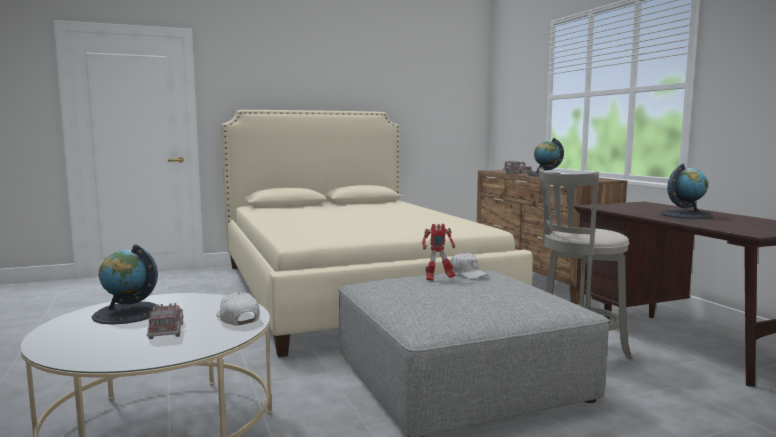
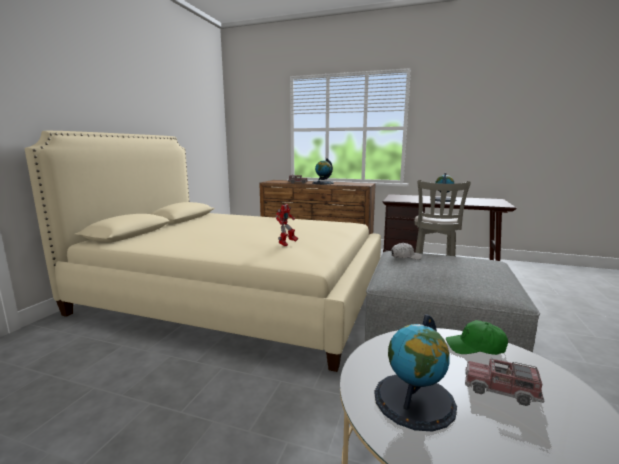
camera: 50 degrees left, 5 degrees up
white cap [216,292,260,326] -> green cap [446,320,508,355]
toy robot [422,224,456,281] -> toy robot moved to [275,204,298,246]

